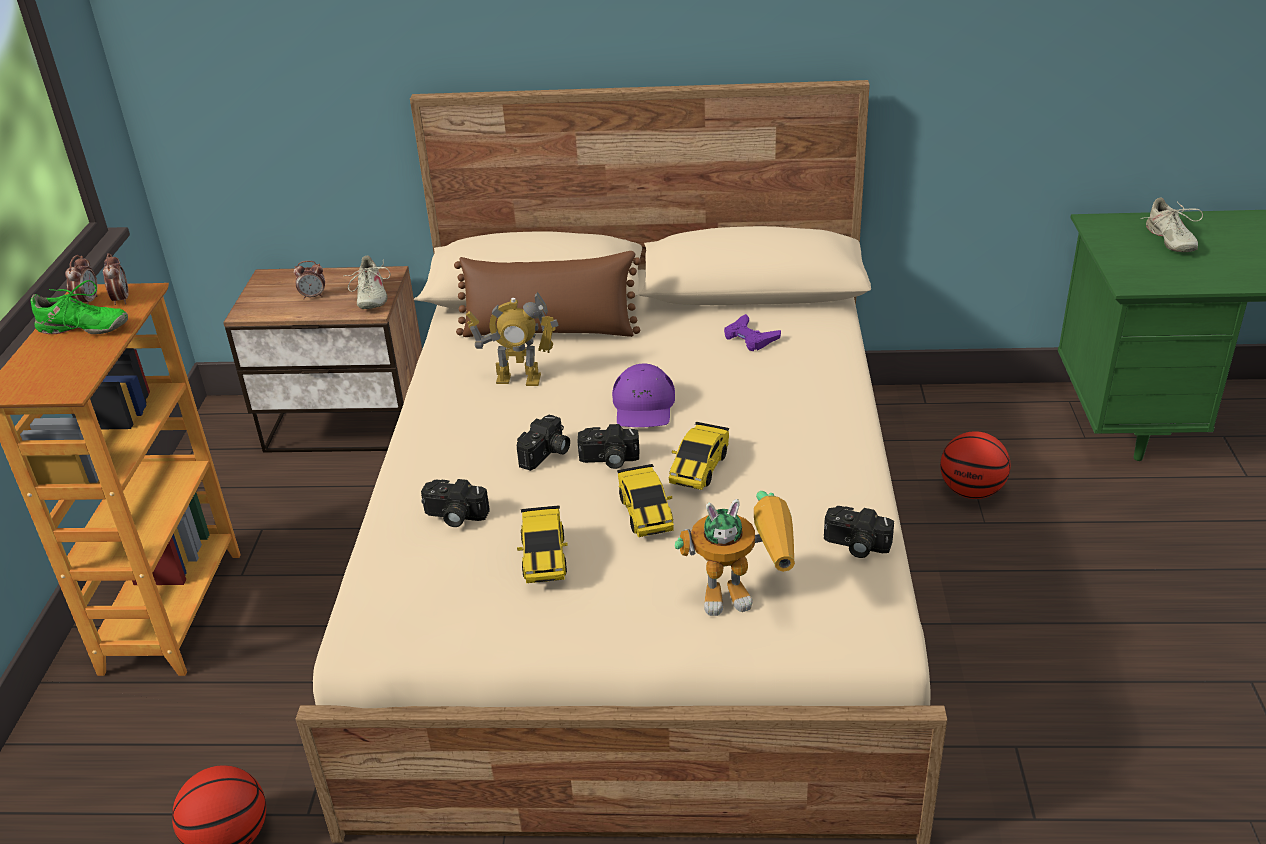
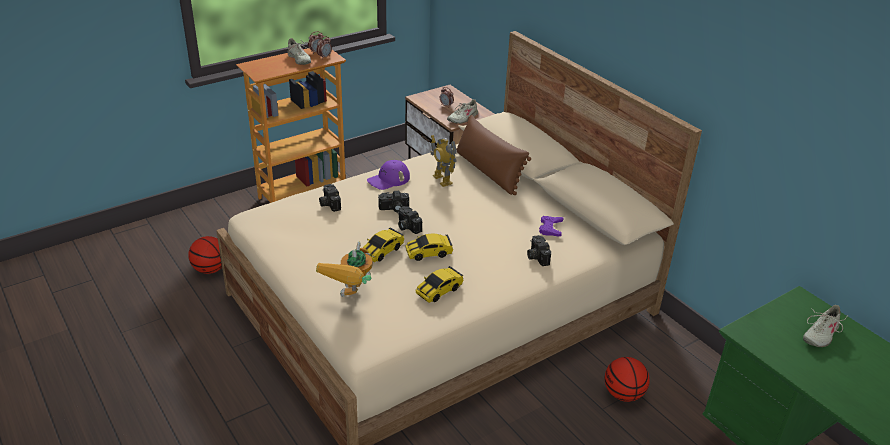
camera: 50 degrees right, 0 degrees up
green shoe [31,280,128,334] -> beige shoe [282,38,312,65]
toy car [517,505,568,583] -> toy car moved to [415,266,463,303]
purple cap [612,364,675,427] -> purple cap moved to [367,160,410,190]
toy robot [674,491,795,616] -> toy robot turned 60 degrees clockwise [316,242,373,297]
camera [824,506,894,558] -> camera moved to [527,235,551,266]

